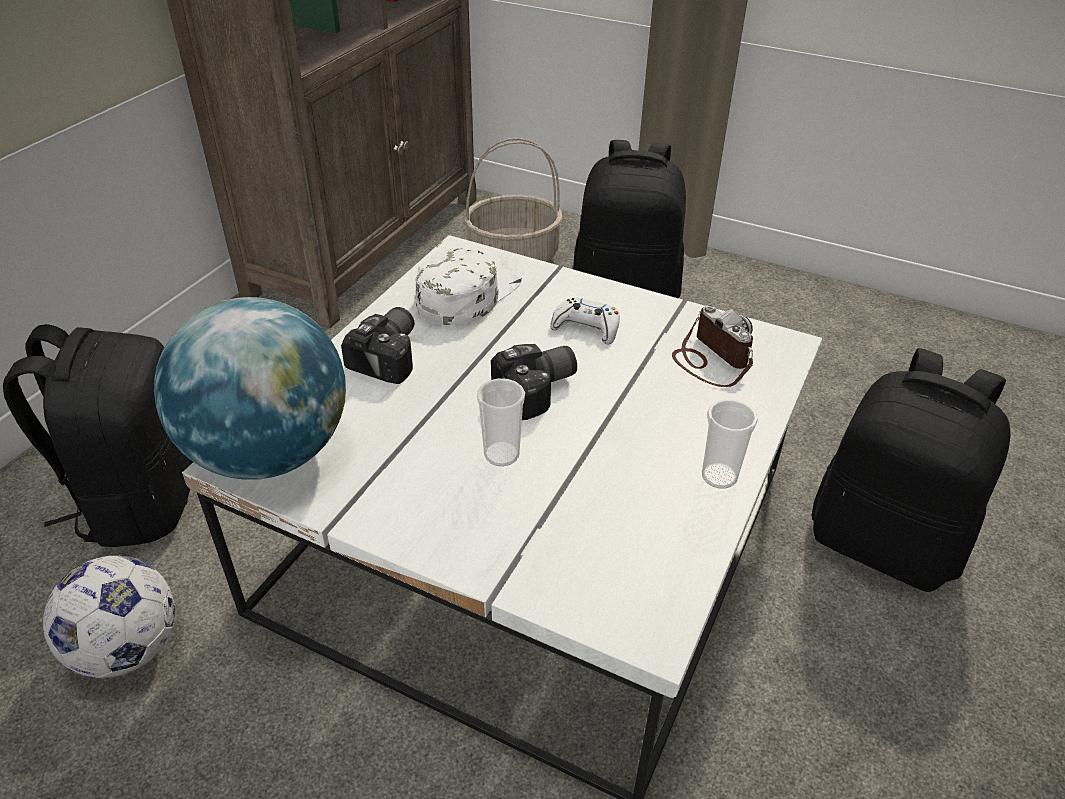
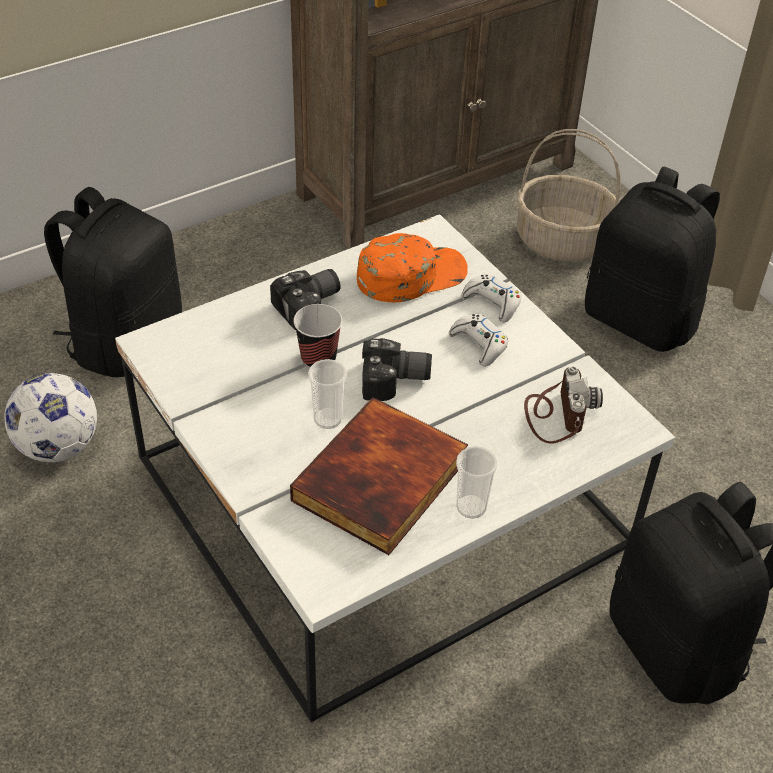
camera: 30 degrees right, 5 degrees up
globe [154,297,346,480] -> none
white cap [415,248,522,325] -> orange cap [357,233,468,302]
none -> book [290,397,468,555]
none -> cup [294,304,342,368]
none -> white game controller [461,274,522,323]

